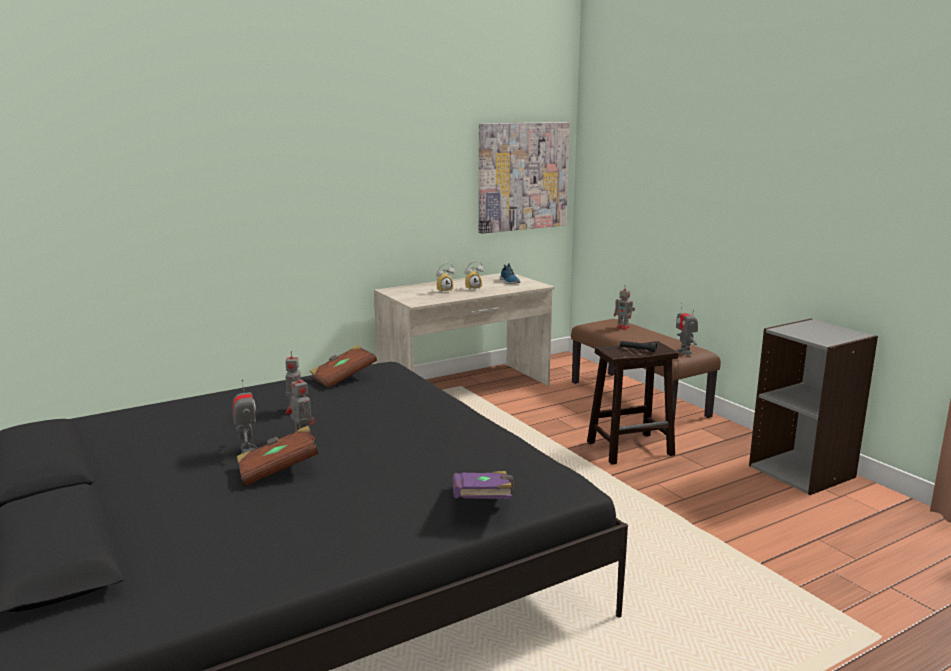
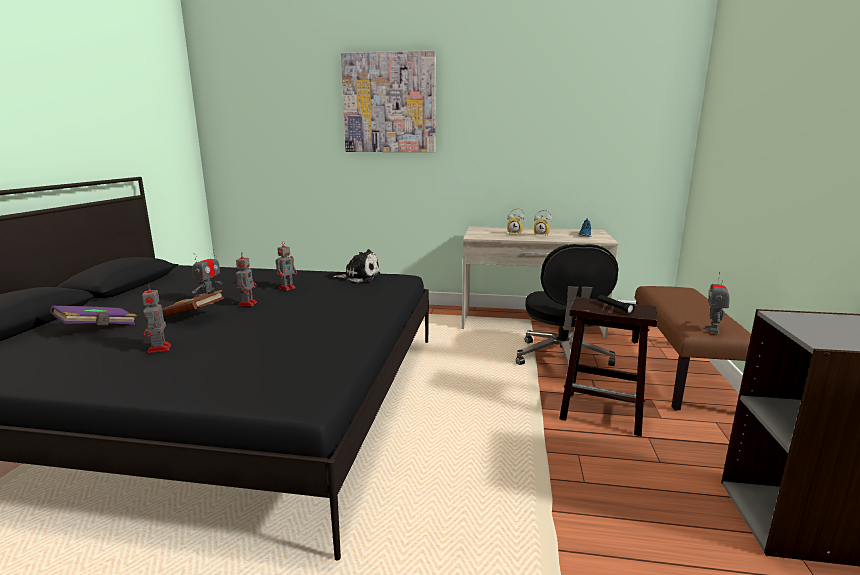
camera: 40 degrees right, 0 degrees up
brown book [309,345,377,388] -> plush toy [334,249,380,283]
purple book [453,471,514,499] -> purple book moved to [50,306,137,325]
picture [479,122,570,234] -> picture moved to [341,50,436,152]
toy robot [614,285,635,330] -> toy robot moved to [142,284,171,353]
none -> black office chair [516,244,618,366]

